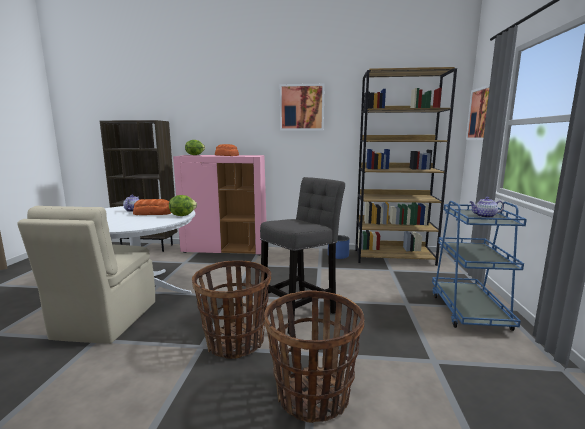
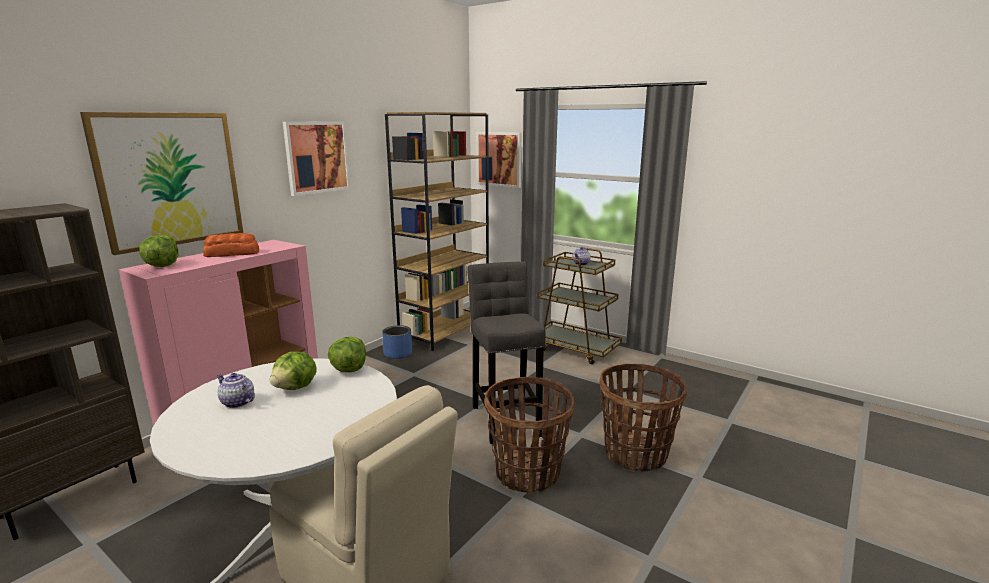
camera: 60 degrees left, 5 degrees up
bread [133,199,171,215] -> lettuce [270,351,317,390]
blue cart [432,201,527,331] -> brown cart [537,248,622,364]
none -> picture [80,112,243,255]

